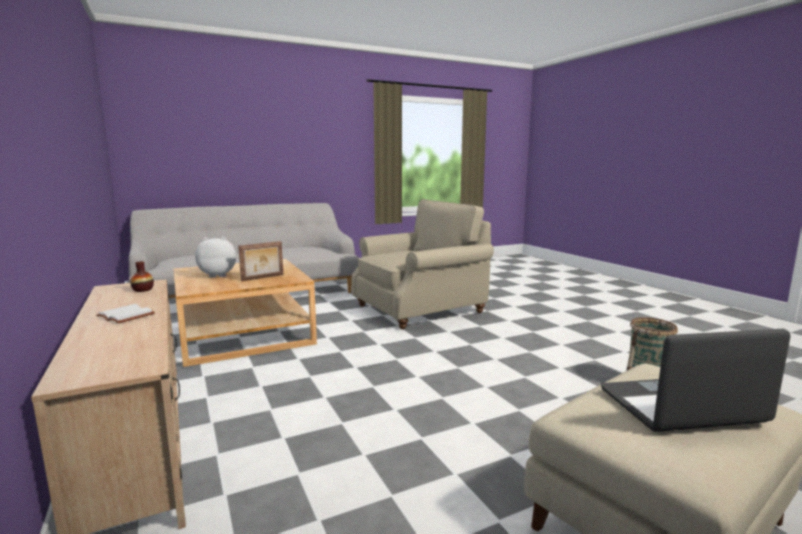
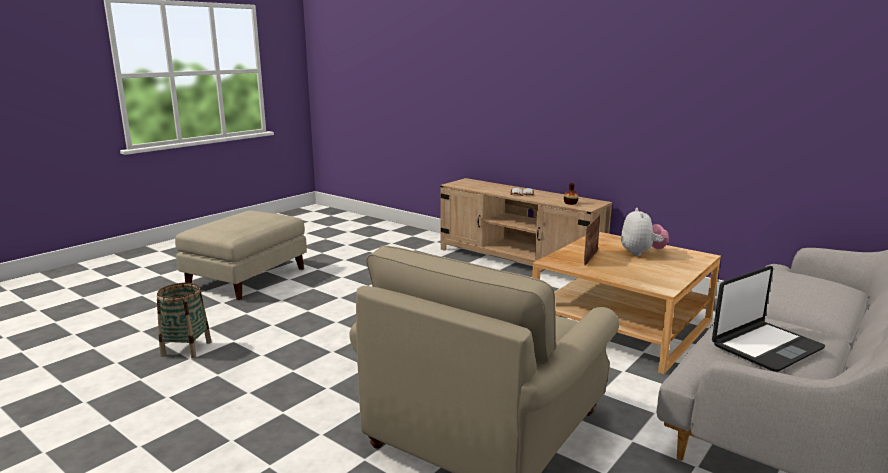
camera: 155 degrees right, 5 degrees up
plush toy [195,236,236,278] -> plush toy turned 45 degrees counterclockwise [621,208,669,256]
laptop [601,329,791,432] -> laptop moved to [712,266,825,372]

